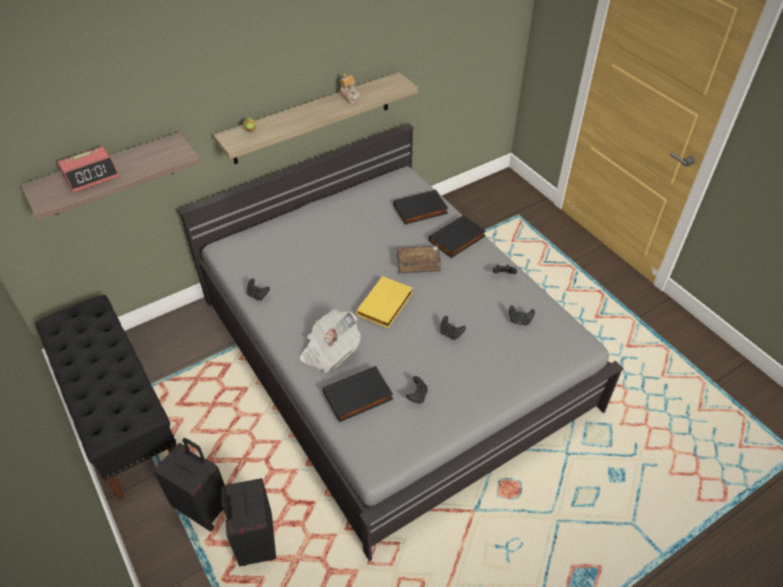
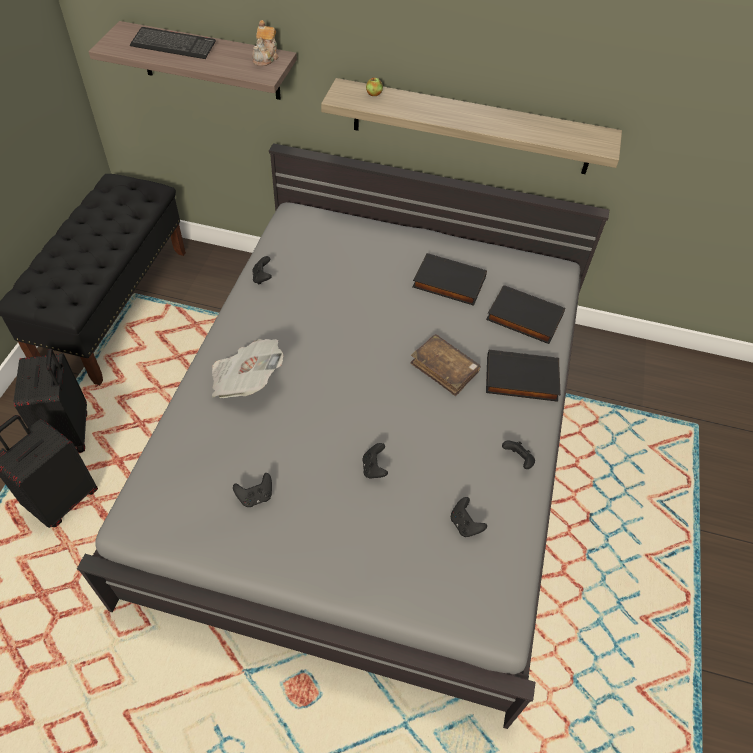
camera: 45 degrees right, 5 degrees up
alarm clock [58,146,119,193] -> keyboard [130,27,216,59]
black book [323,366,393,422] -> black book moved to [412,253,487,306]
teapot [339,74,360,104] -> teapot moved to [252,20,279,66]
yellow book [356,276,413,328] -> none

